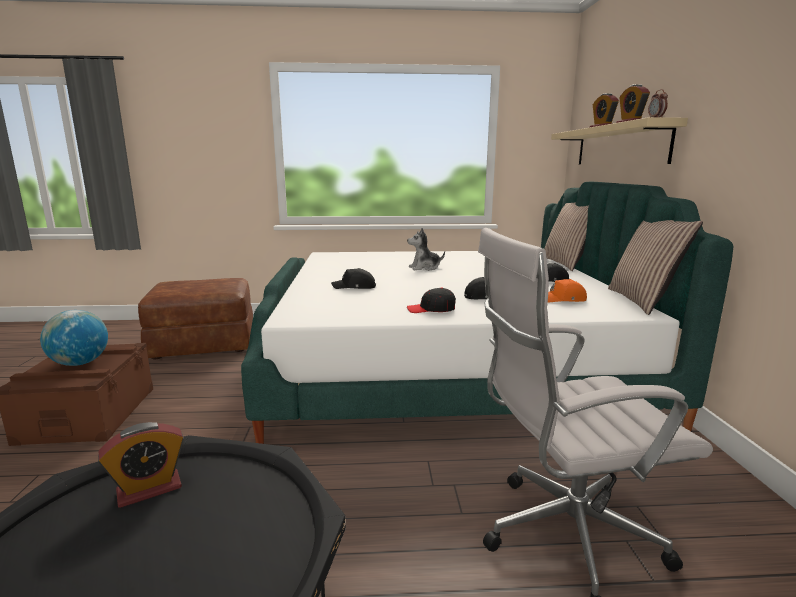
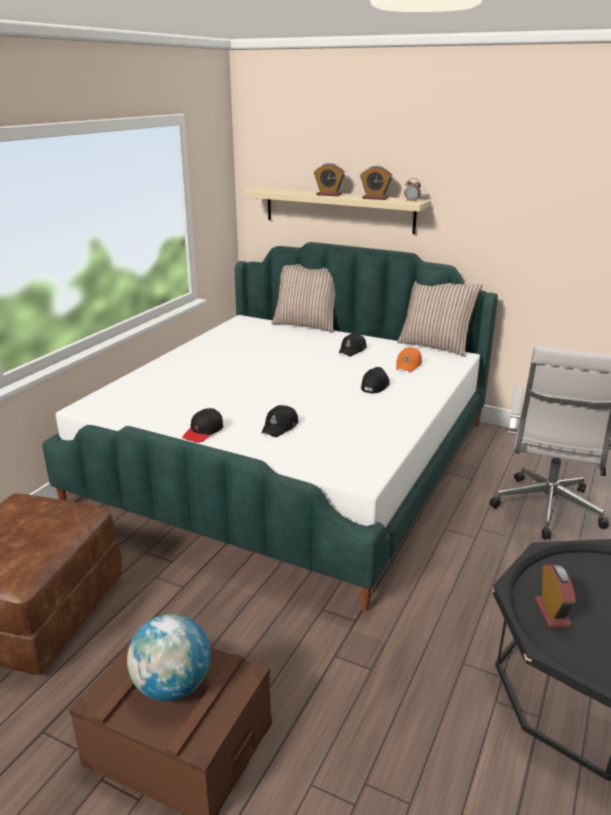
camera: 60 degrees left, 10 degrees up
plush toy [407,228,445,271] -> none
black cap [407,287,456,313] -> black cap moved to [182,408,223,443]

